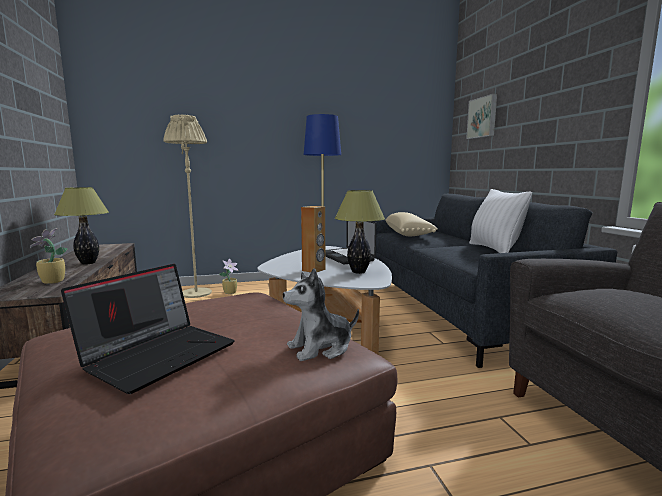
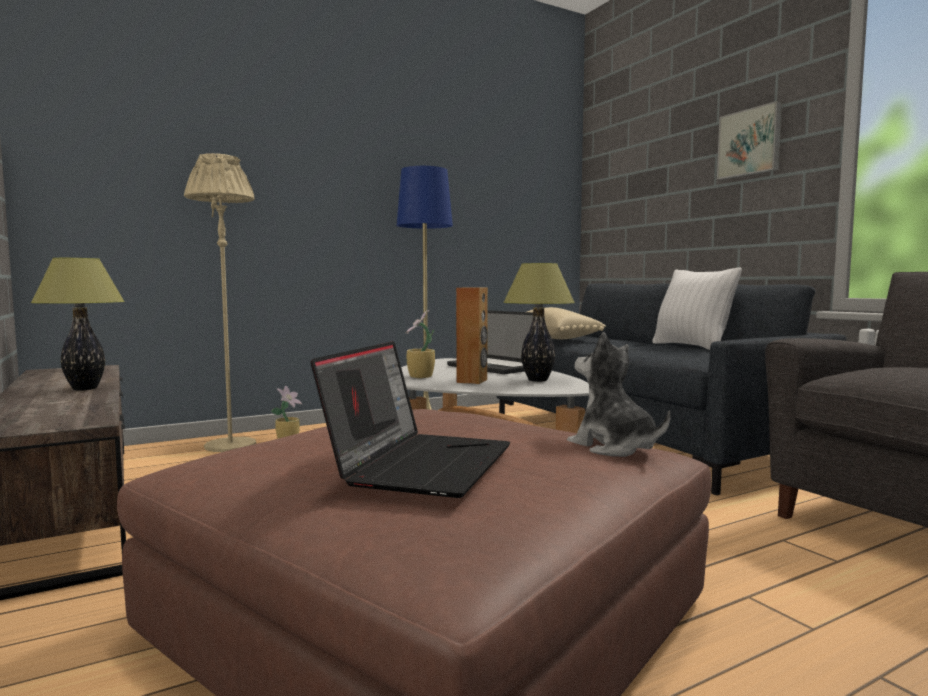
camera: 15 degrees left, 5 degrees down
potted plant [30,228,68,284] -> potted plant moved to [405,310,435,378]
plush toy [283,268,359,361] -> plush toy turned 90 degrees clockwise [567,332,671,457]
picture [466,94,497,139] -> picture moved to [717,101,782,180]

